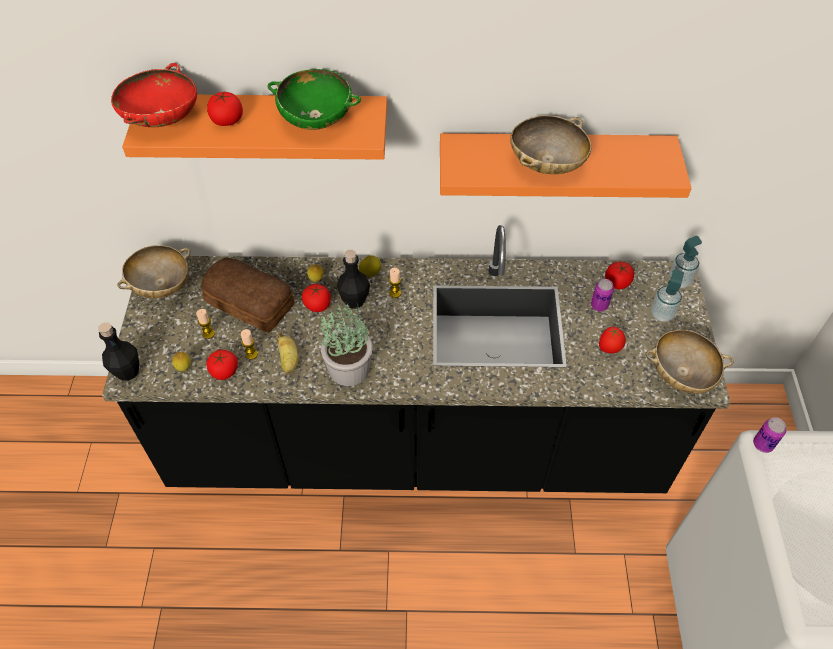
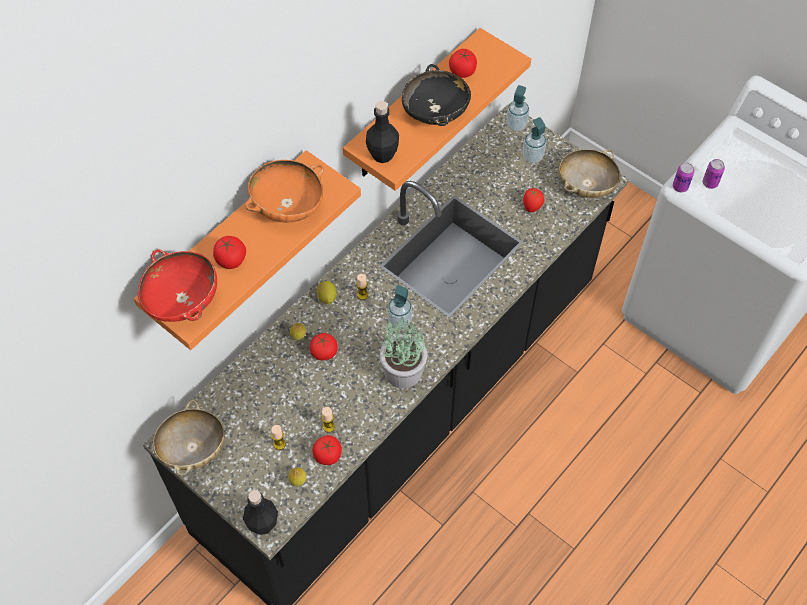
camera: 50 degrees left, 5 degrees up
bread [201,257,294,333] -> none
green bowl [268,69,361,130] -> orange bowl [245,160,324,223]
banana [277,332,298,375] -> none
black bottle [337,250,370,309] -> black bottle moved to [366,101,399,163]
beige bowl [510,115,591,174] -> black bowl [402,64,471,126]
can [591,279,614,312] -> can moved to [703,159,725,189]
tomato [605,262,634,289] -> tomato moved to [449,49,477,78]
none -> soap dispenser [388,285,412,330]

